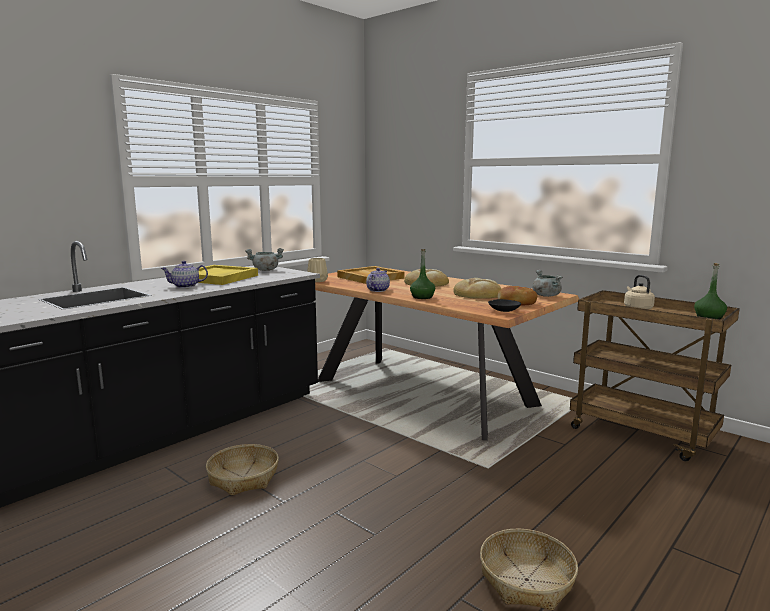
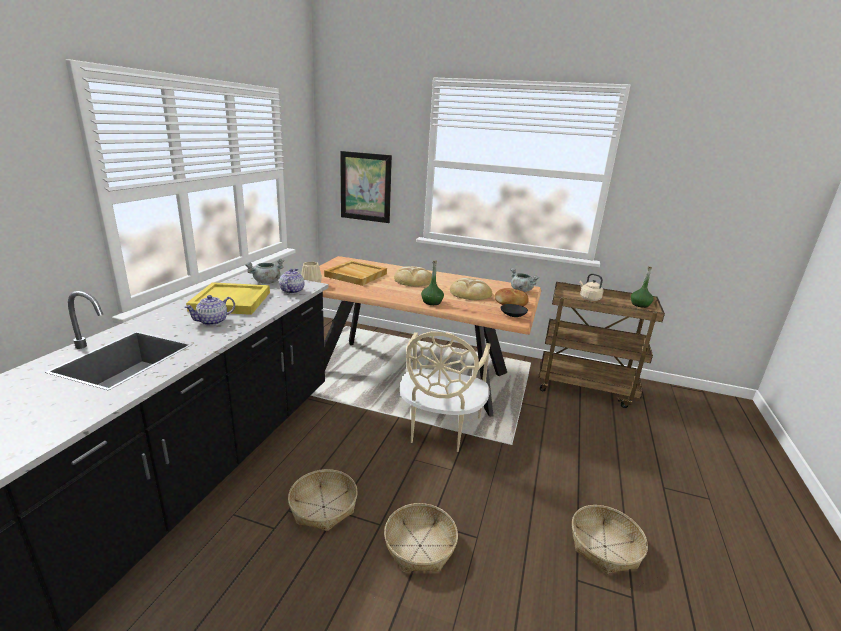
camera: 25 degrees left, 10 degrees up
teapot [366,268,390,292] -> teapot moved to [279,269,304,294]
none -> picture [340,151,392,223]
none -> basket [384,503,458,572]
none -> beige chair [400,331,491,452]

